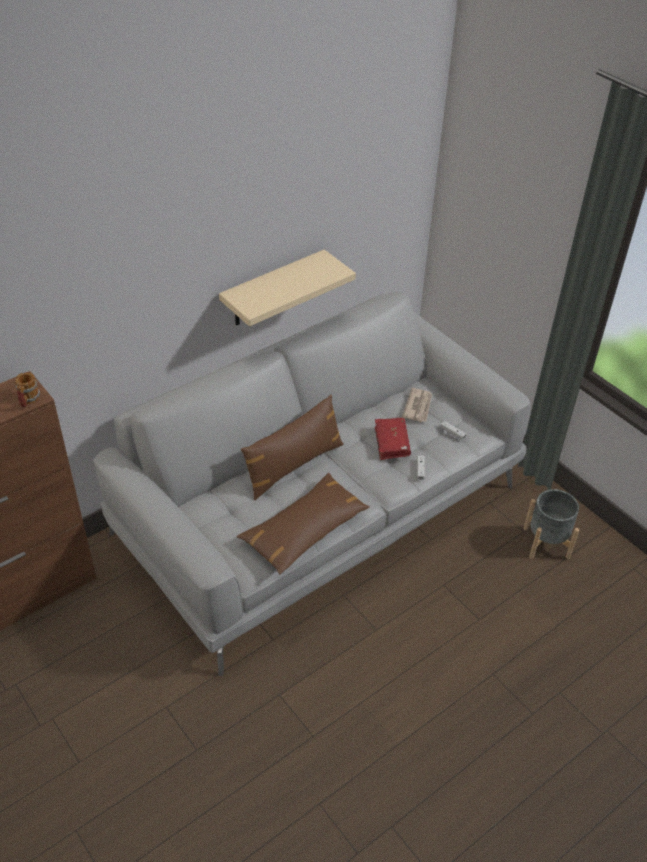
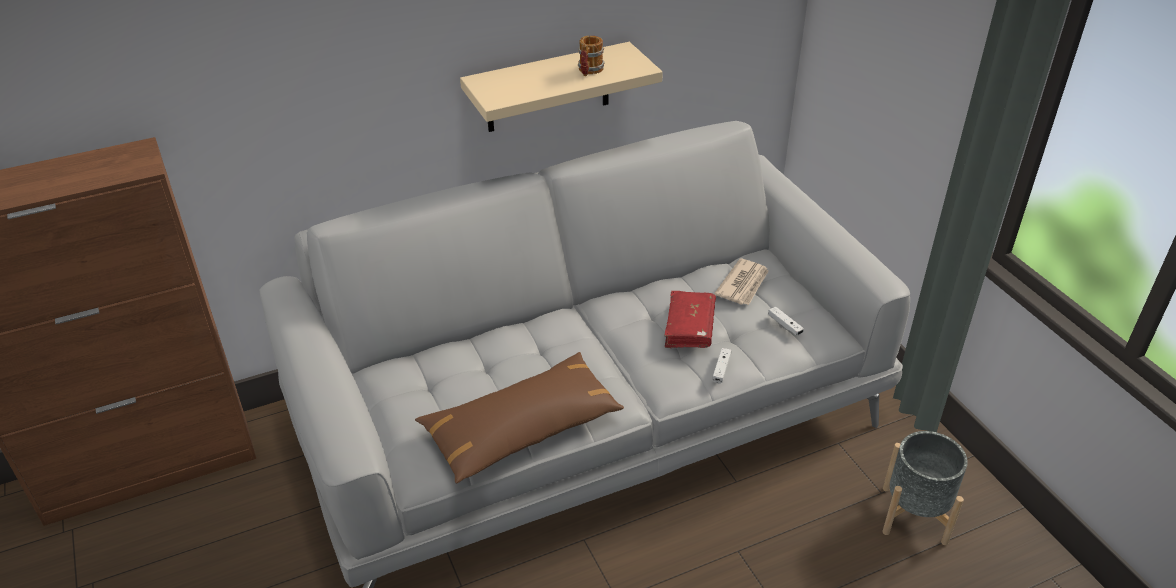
camera: 15 degrees right, 5 degrees down
mug [15,373,40,407] -> mug moved to [578,36,605,76]
brown pillow [241,395,344,500] -> none

